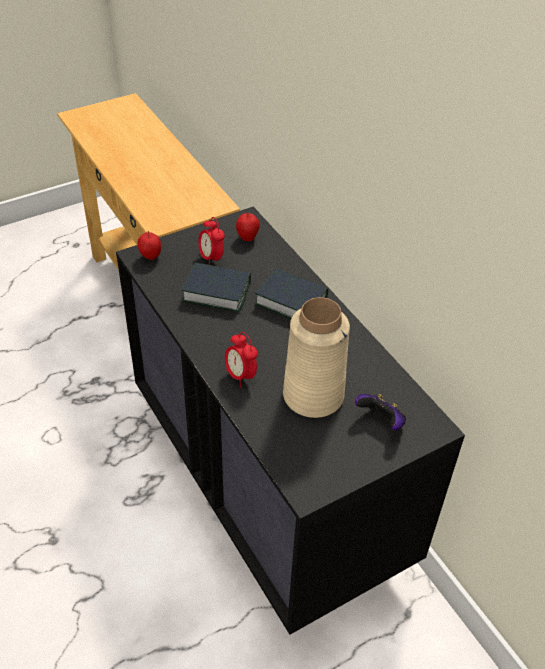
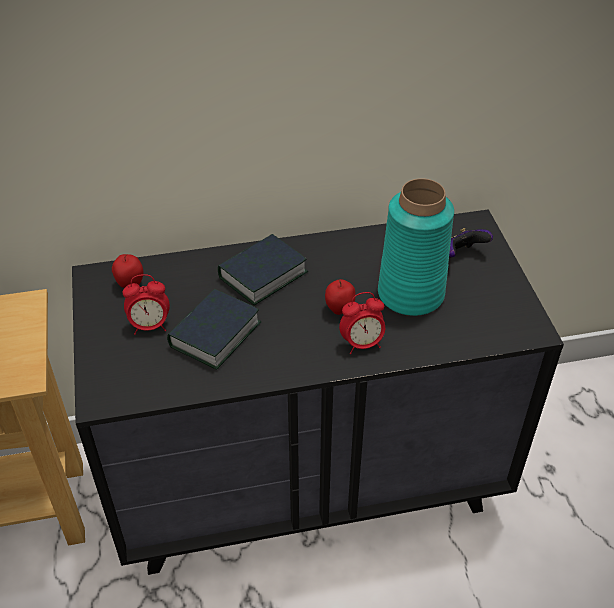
camera: 70 degrees left, 0 degrees up
apple [138,231,161,260] -> apple moved to [325,279,356,315]
beige vase [283,297,350,418] -> turquoise vase [378,178,454,316]

